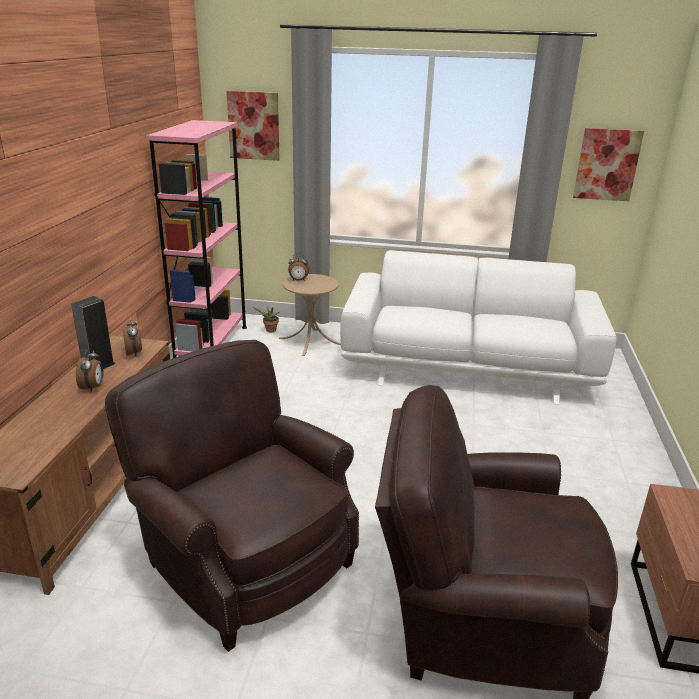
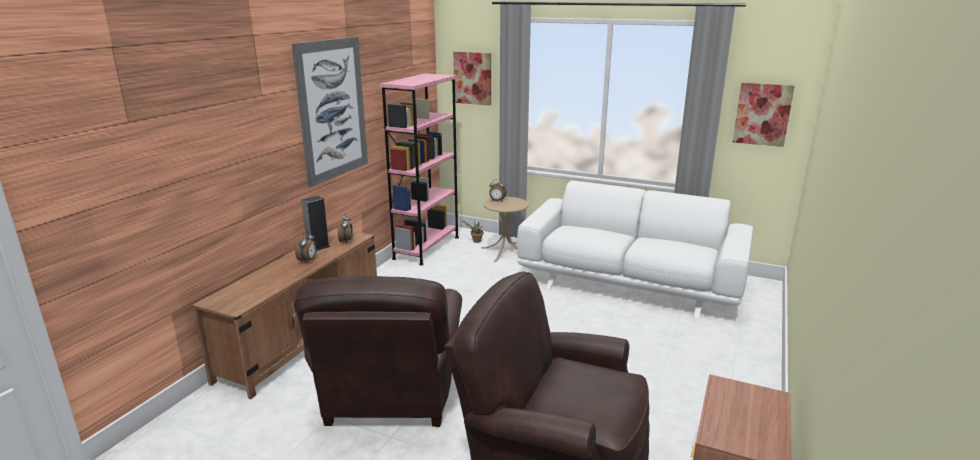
camera: 15 degrees right, 5 degrees down
brown armchair [105,340,359,652] -> brown armchair turned 150 degrees counterclockwise [294,276,462,427]
none -> picture [292,37,368,187]

